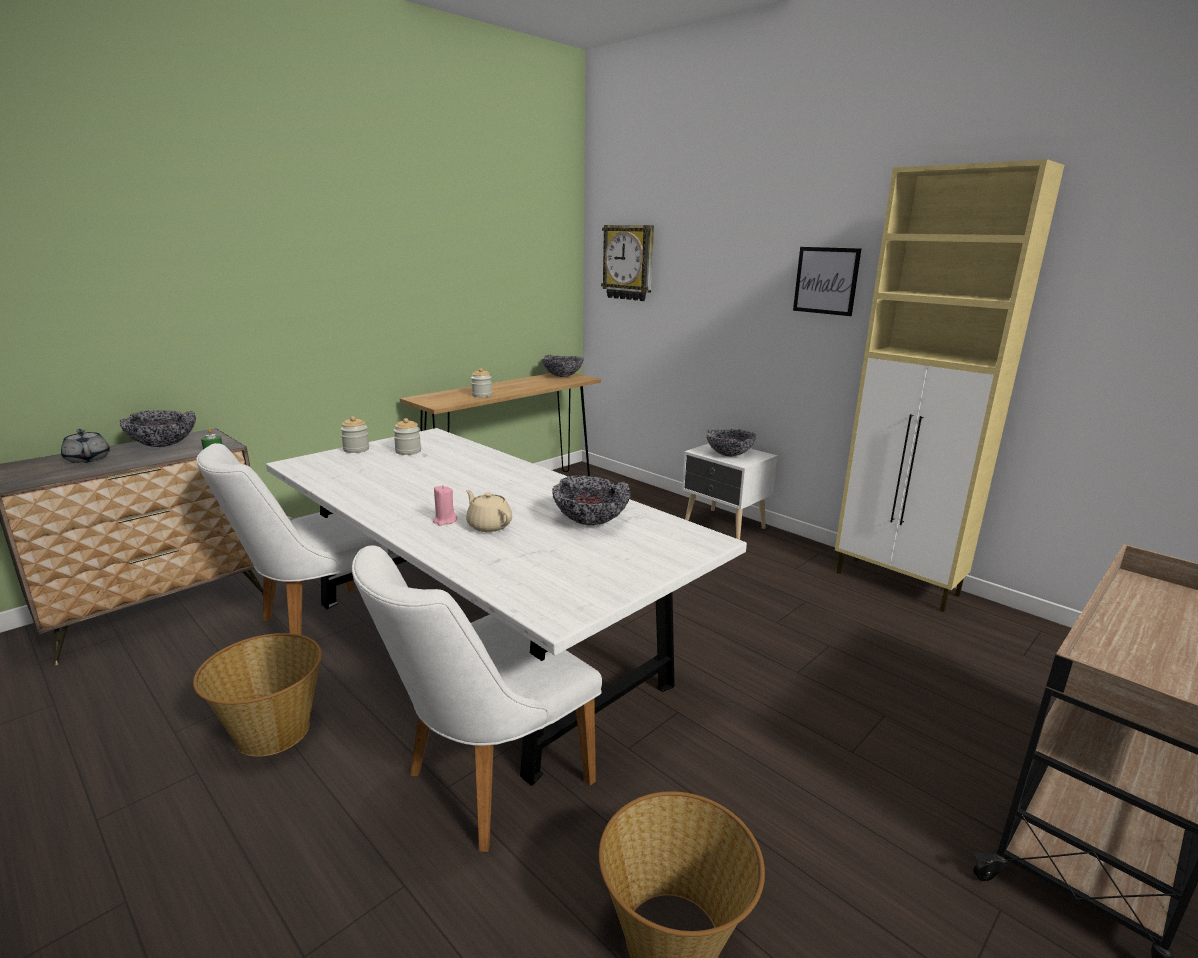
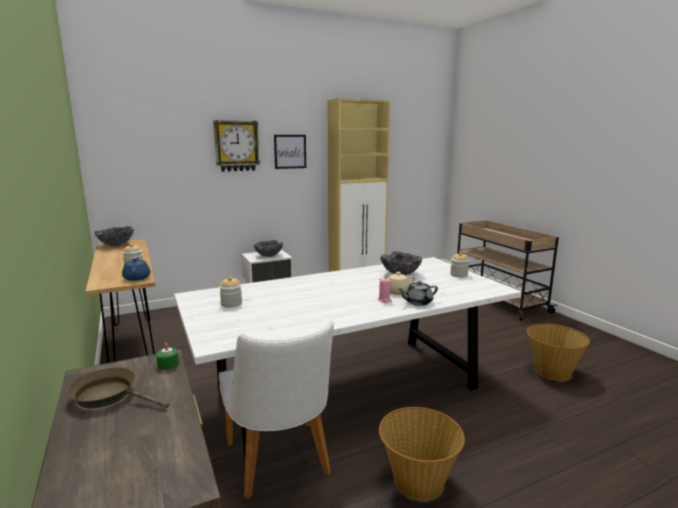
camera: 70 degrees left, 5 degrees down
grey teapot [61,429,110,463] -> grey teapot moved to [399,281,438,306]
bowl [120,410,196,447] -> brown frying pan [66,368,169,408]
jar [340,416,369,453] -> jar moved to [450,252,469,277]
white chair [352,545,602,852] -> none
wall clock [601,225,654,301] -> wall clock moved to [213,120,260,172]
none -> blue teapot [122,257,151,281]

